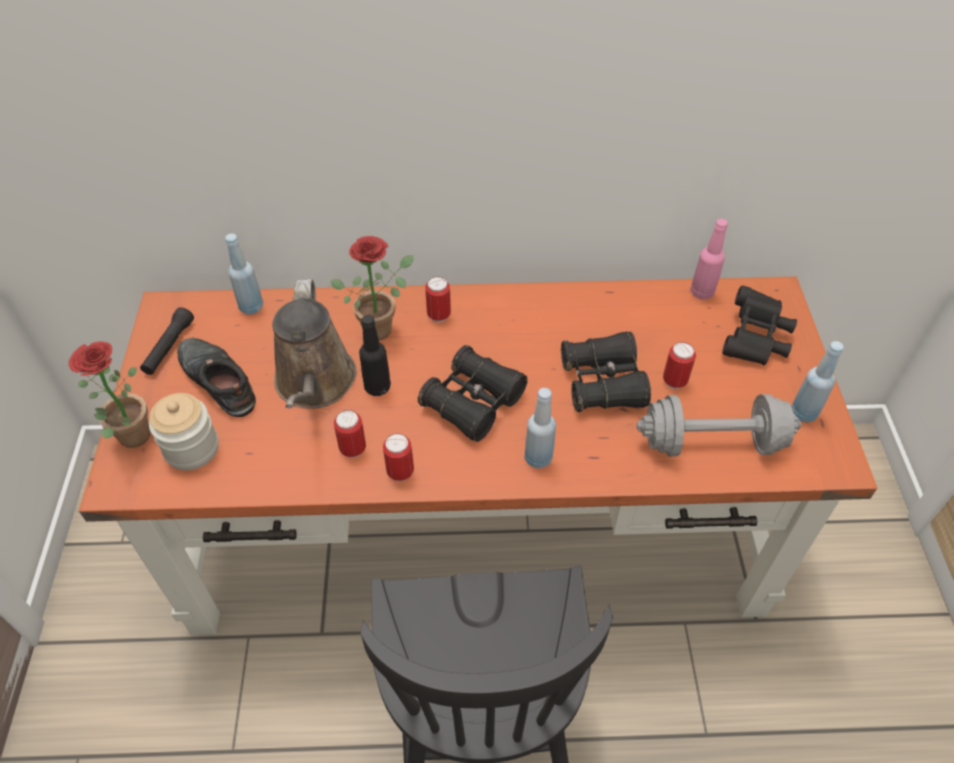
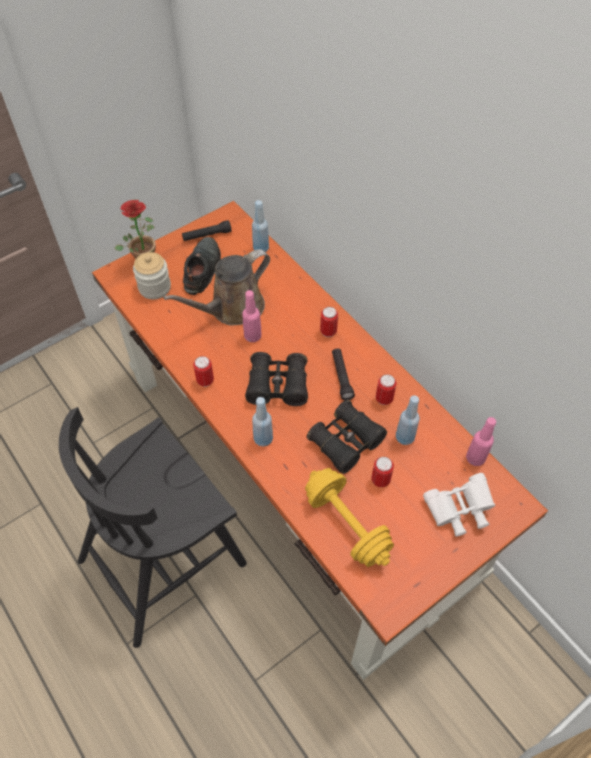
camera: 55 degrees right, 5 degrees up
potted plant [331,236,413,340] -> none
can [334,410,366,458] -> can moved to [376,374,396,405]
black bottle [359,315,391,396] -> pink bottle [242,290,262,342]
grey dumbbell [637,394,802,456] -> yellow dumbbell [305,468,394,567]
black binoculars [722,286,797,365] -> white binoculars [423,473,495,537]
blue bottle [791,341,844,422] -> blue bottle moved to [396,395,420,445]
none -> black flashlight [332,349,355,400]

